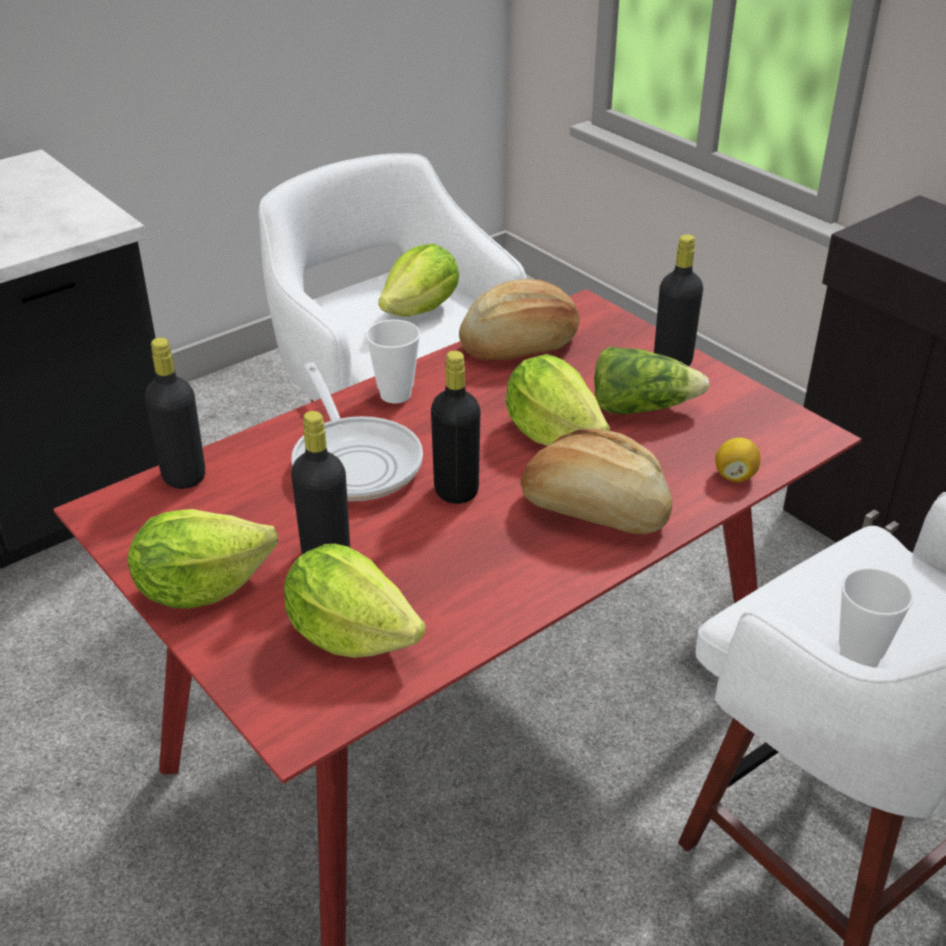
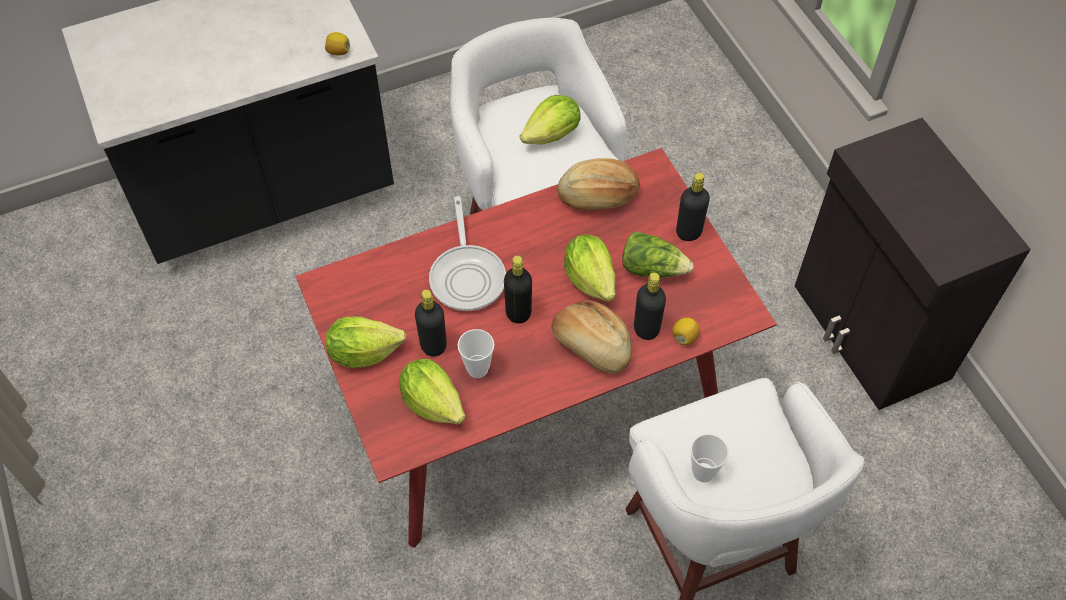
camera: 15 degrees right, 20 degrees up
black bottle [145,337,205,489] -> black bottle moved to [634,272,666,340]
cup [365,320,420,404] -> cup moved to [457,329,494,378]
none -> lemon [325,32,350,55]

